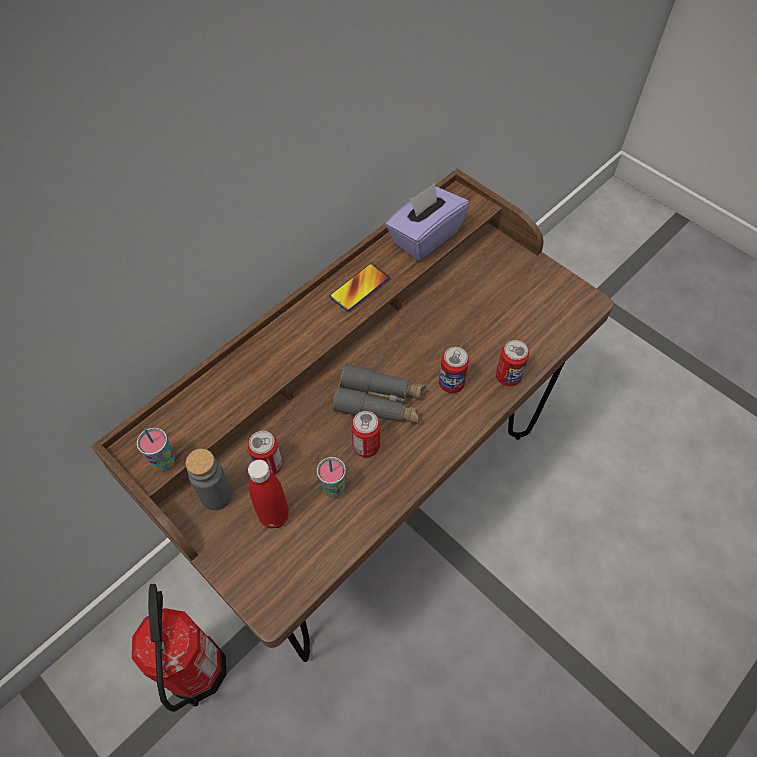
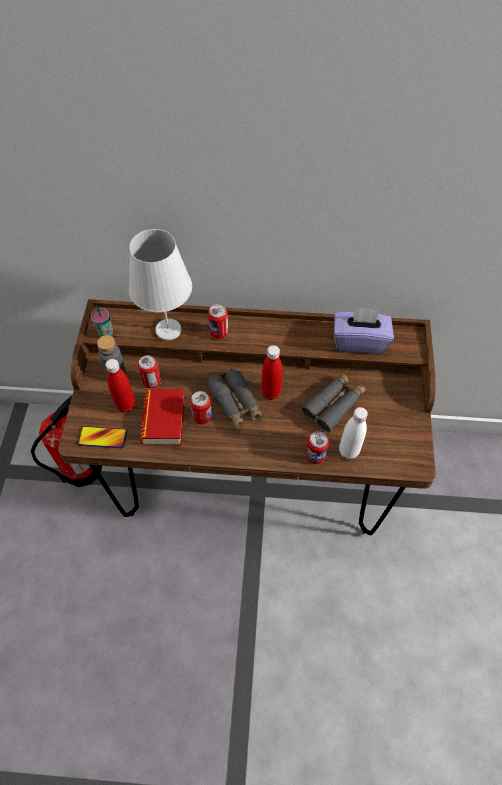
camera: 50 degrees right, 0 degrees up
cup [317,457,346,498] -> book [140,389,185,445]
phone [330,263,390,311] -> phone moved to [78,426,127,448]
can [439,347,469,393] -> can moved to [208,304,228,339]
none -> white table lamp [129,229,192,341]
none -> red bottle [261,345,283,400]
none -> grey binoculars [301,372,366,432]
none -> white bottle [339,407,368,459]

